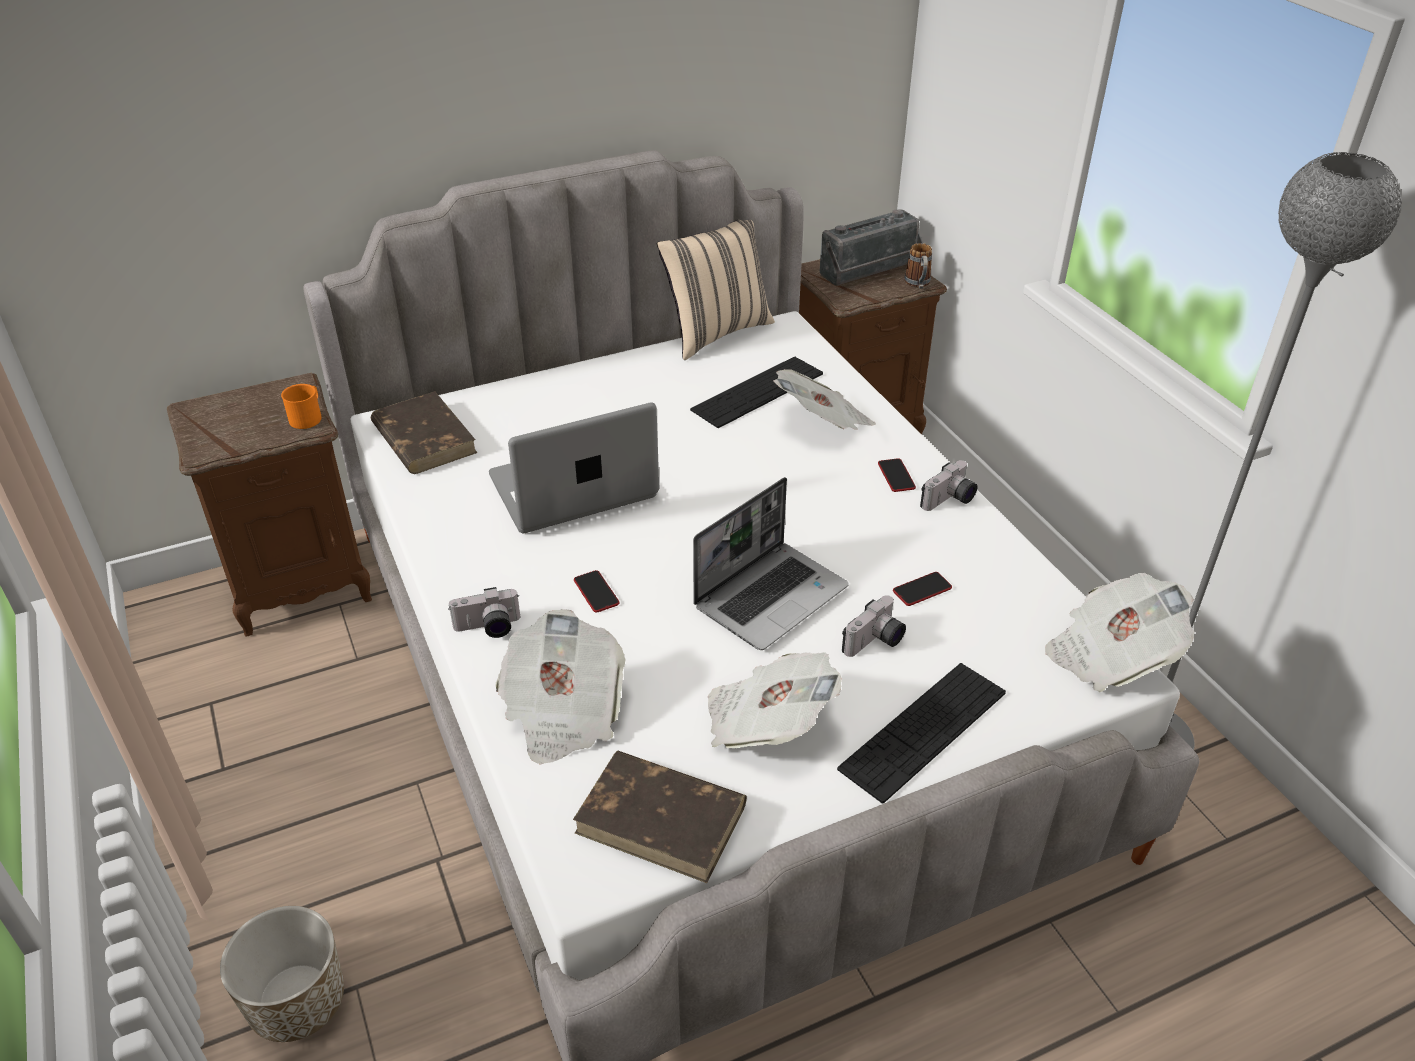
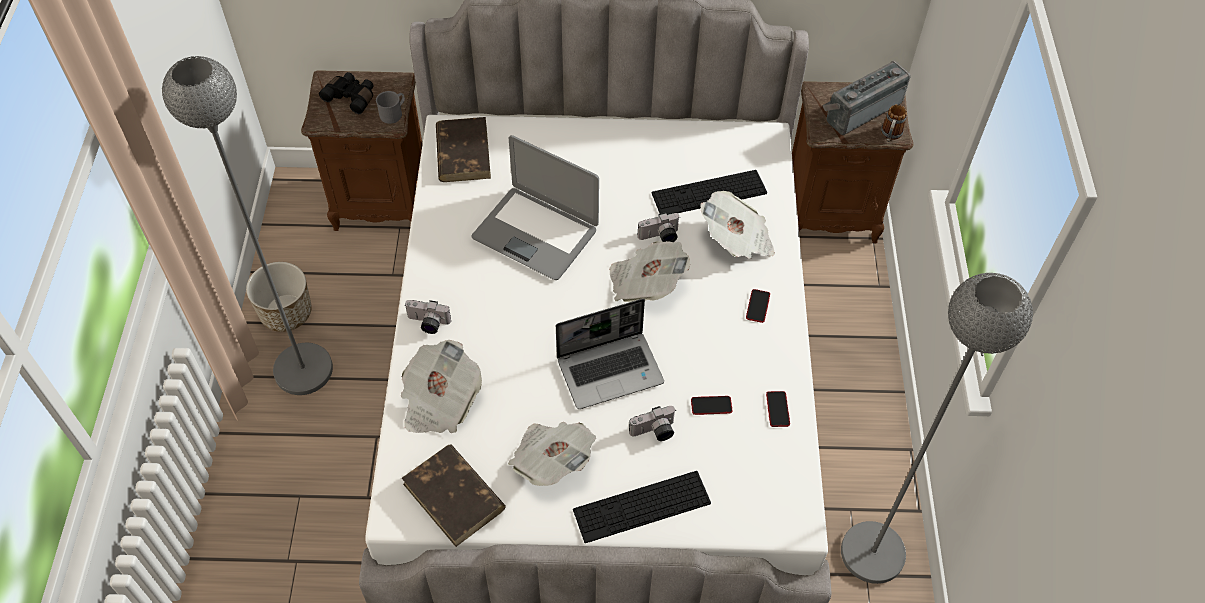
camera: 25 degrees right, 15 degrees up
planter [220,906,344,1042] -> planter moved to [246,262,312,332]
orange mug [281,384,322,429] -> grey mug [376,91,405,124]
laptop [489,402,659,533] -> laptop turned 150 degrees counterclockwise [472,135,599,280]
phone [574,570,619,613] -> phone moved to [766,391,790,427]
beige pillow [657,220,775,360] -> none
radio [820,209,923,286] -> radio turned 150 degrees clockwise [823,61,911,135]
camera [920,460,977,511] -> camera moved to [638,212,679,242]
newspaper [1045,573,1195,692] -> newspaper moved to [609,241,690,302]
none -> grey floor lamp [162,56,333,395]
none -> black binoculars [319,72,374,114]

